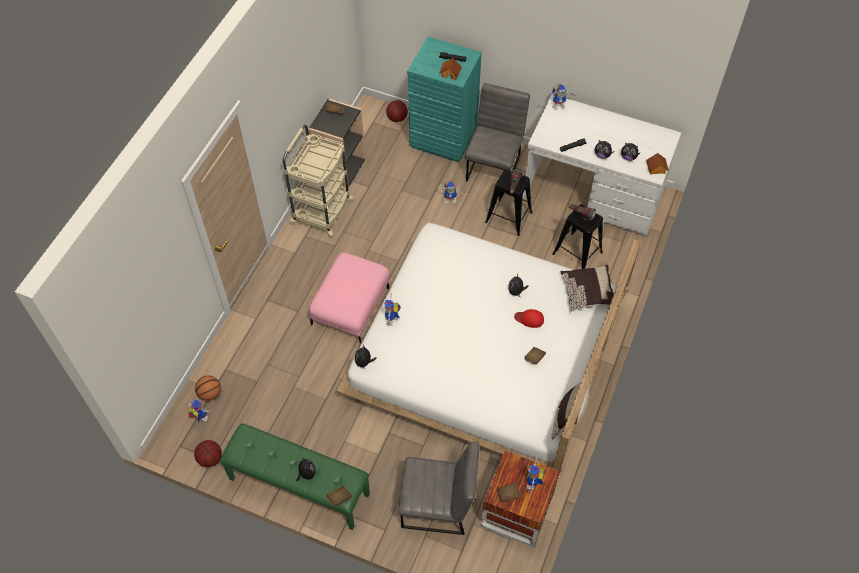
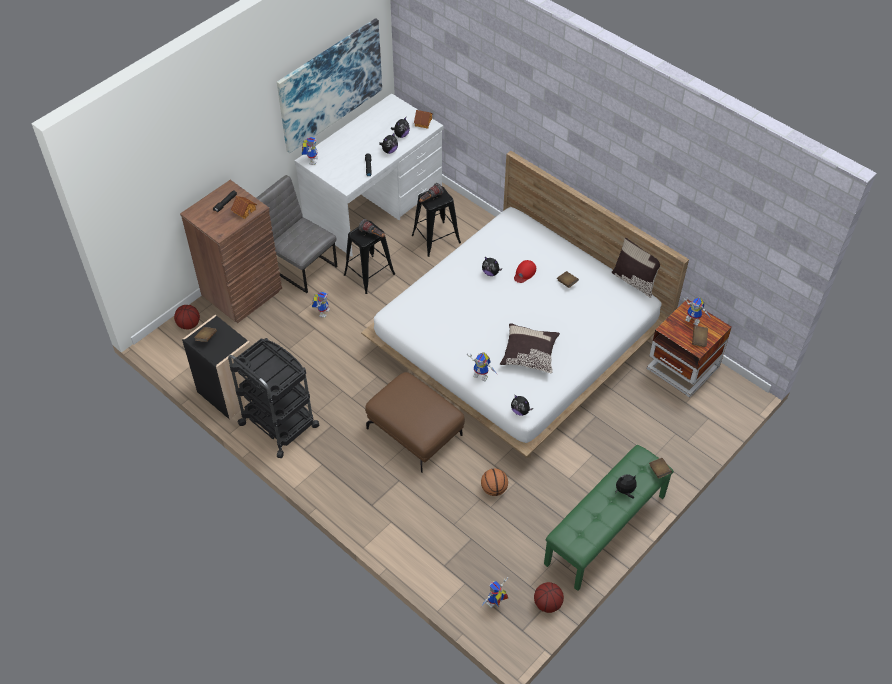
camera: 70 degrees left, 5 degrees down
basketball [195,375,221,401] -> basketball moved to [481,468,508,496]
beige cart [283,125,354,237] -> black cart [228,338,319,458]
pink ottoman [309,253,390,343] -> brown ottoman [365,372,465,473]
grey chair [398,441,479,535] -> none
turquoise dresser [407,37,482,162] -> brown dresser [180,180,282,323]
pillow [560,265,619,312] -> pillow moved to [500,323,560,373]
none -> picture [277,18,382,153]

